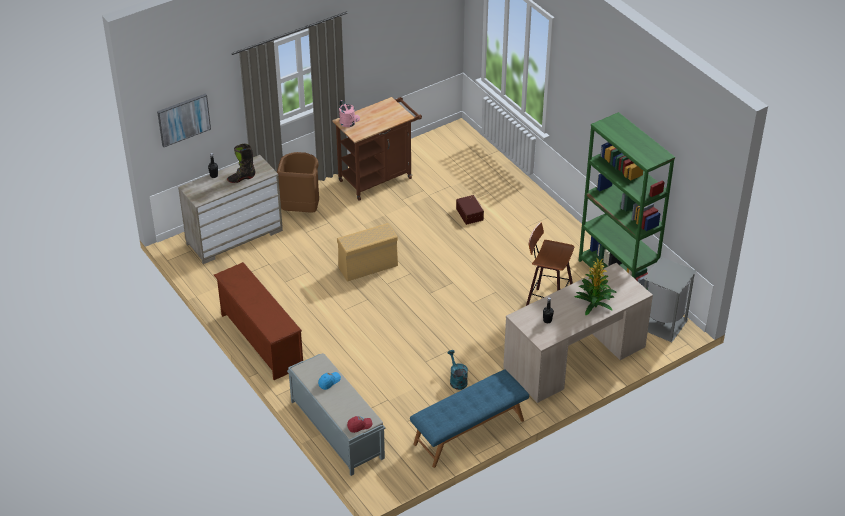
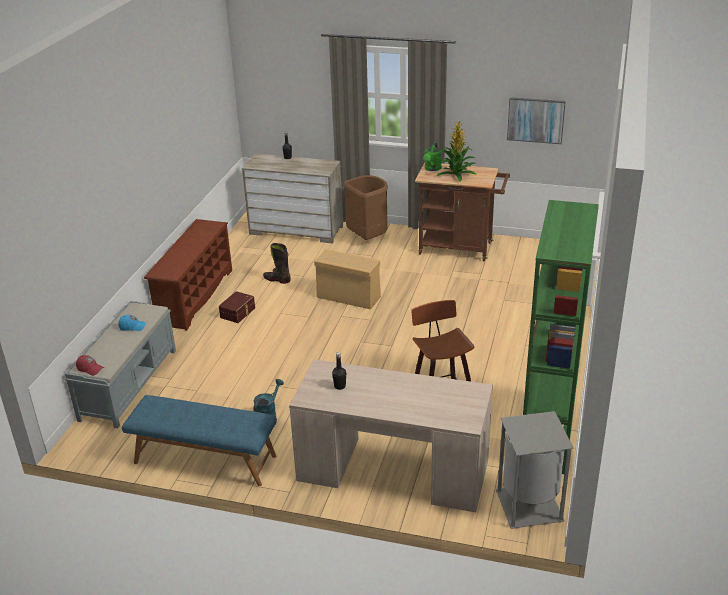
camera: 50 degrees right, 10 degrees down
picture [157,94,211,147] -> picture moved to [507,97,566,144]
black boot [227,144,255,183] -> black boot moved to [263,243,291,284]
pink watering can [339,100,360,127] -> green watering can [423,143,442,171]
brown storage box [456,195,484,225] -> brown storage box moved to [219,291,255,323]
potted plant [575,257,617,315] -> potted plant moved to [437,120,477,182]

